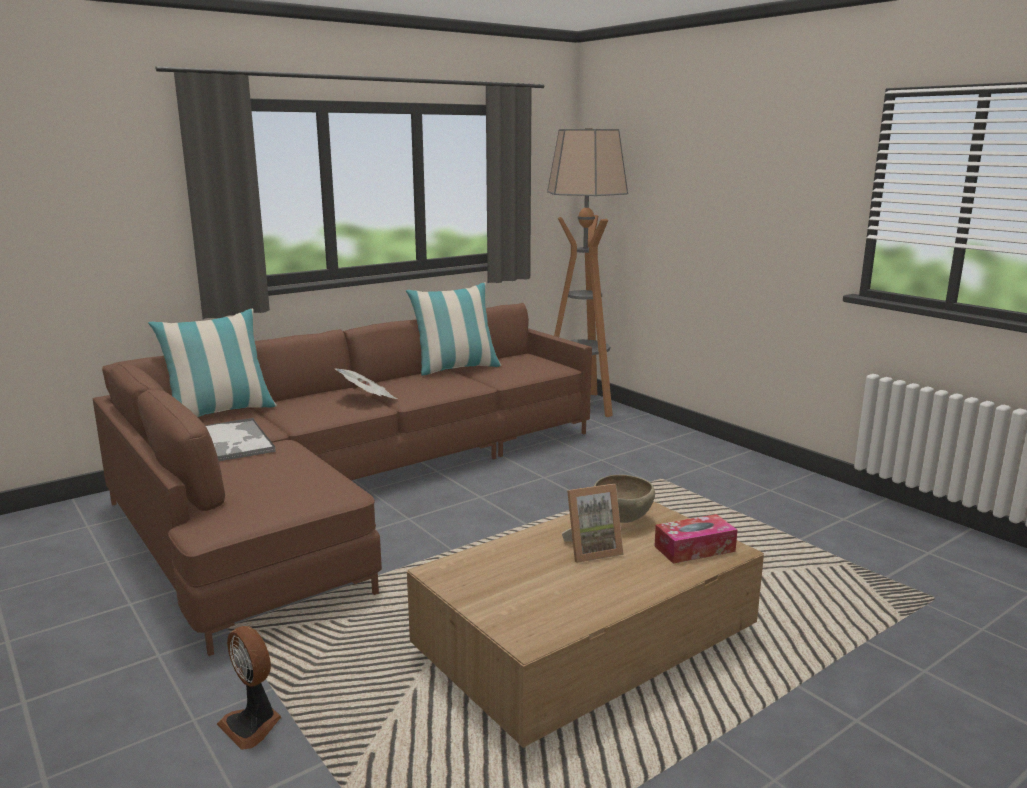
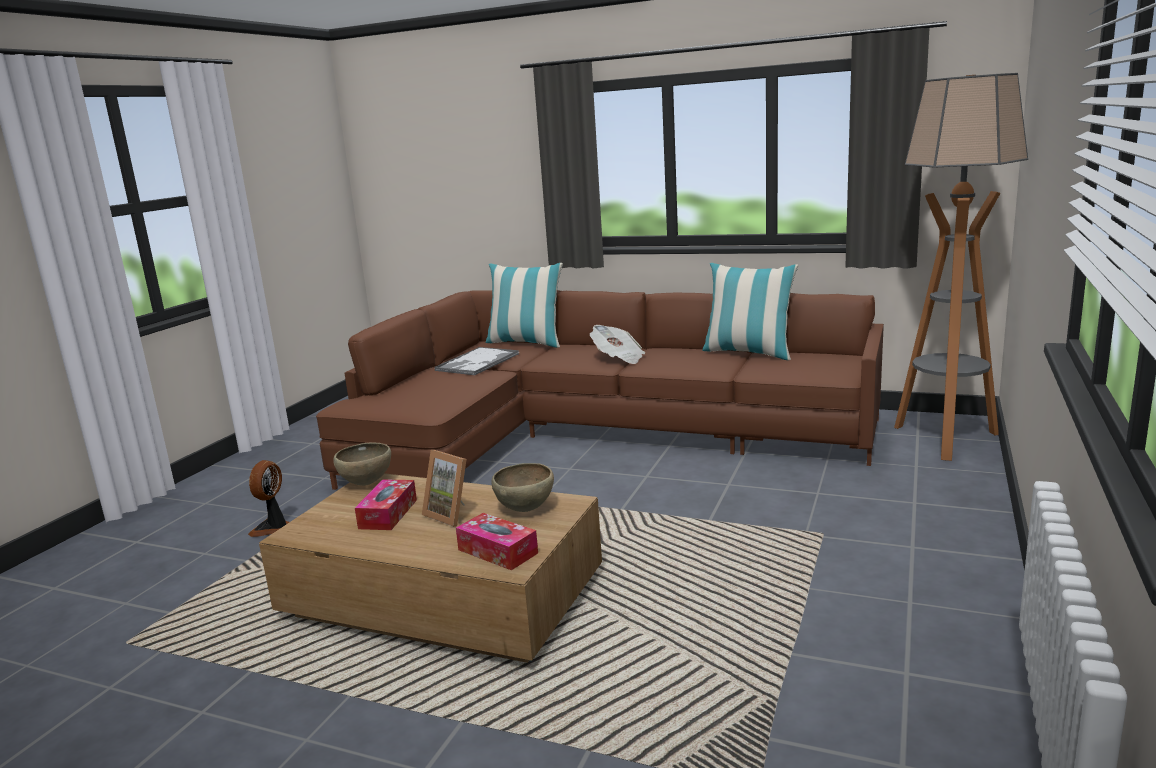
camera: 60 degrees right, 0 degrees up
none -> brown bowl [333,443,391,486]
none -> tissue box [355,479,417,530]

